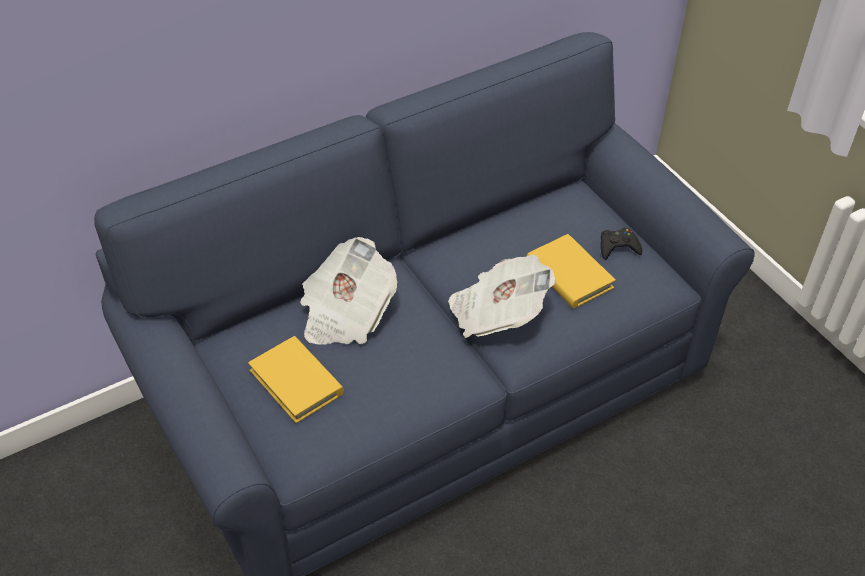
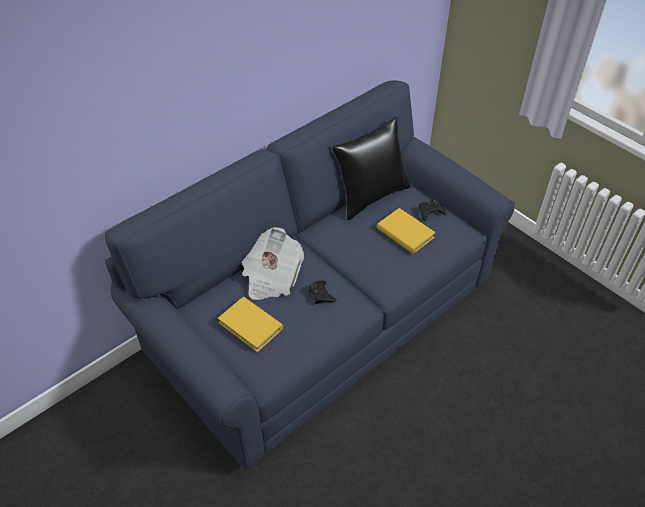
camera: 10 degrees left, 0 degrees up
newspaper [448,255,555,338] -> none
none -> black game controller [308,280,336,304]
none -> black pillow [332,117,411,220]

